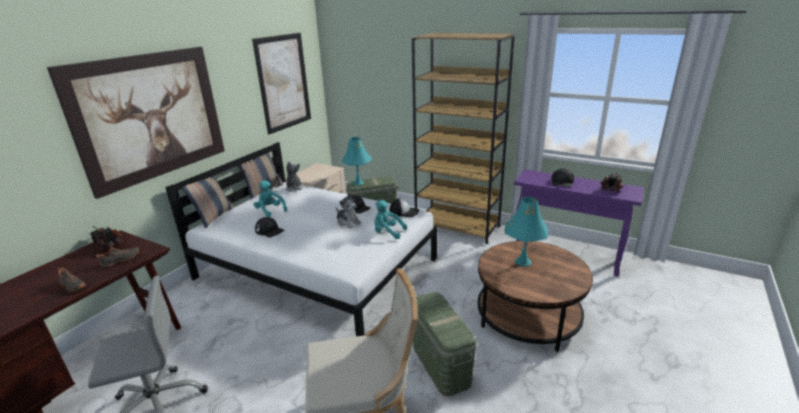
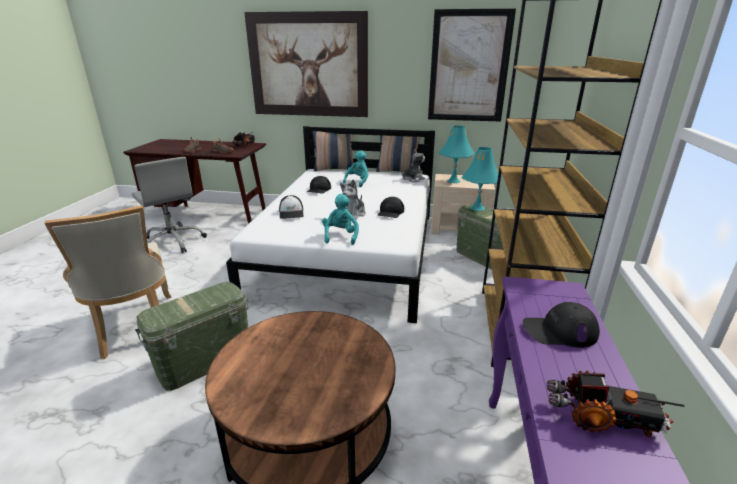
camera: 70 degrees right, 0 degrees up
cap [389,198,419,217] -> cap moved to [279,195,303,219]
turquoise table lamp [505,197,548,266] -> turquoise table lamp moved to [439,125,474,183]

